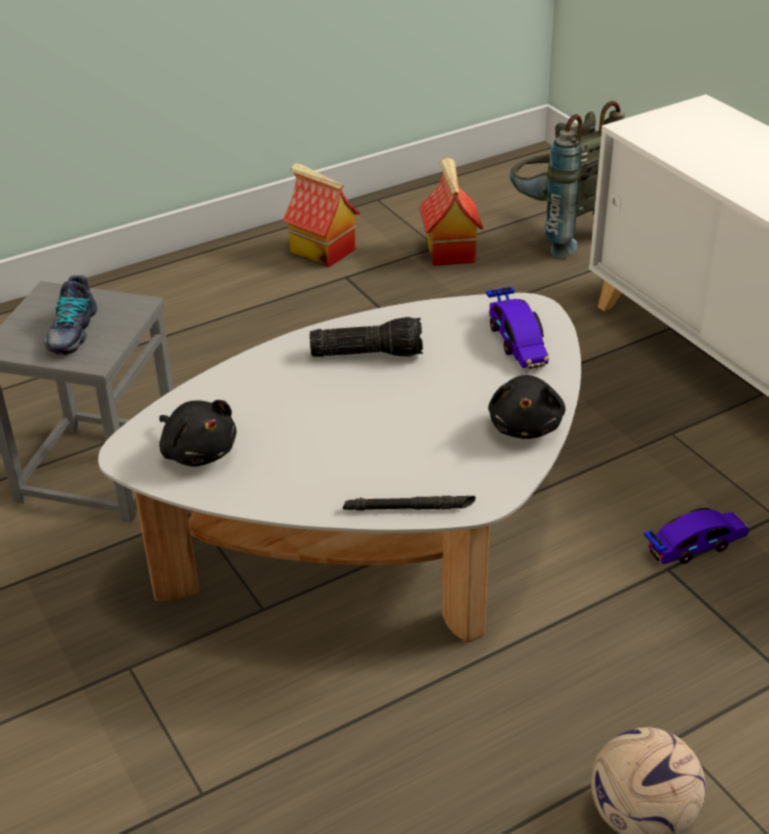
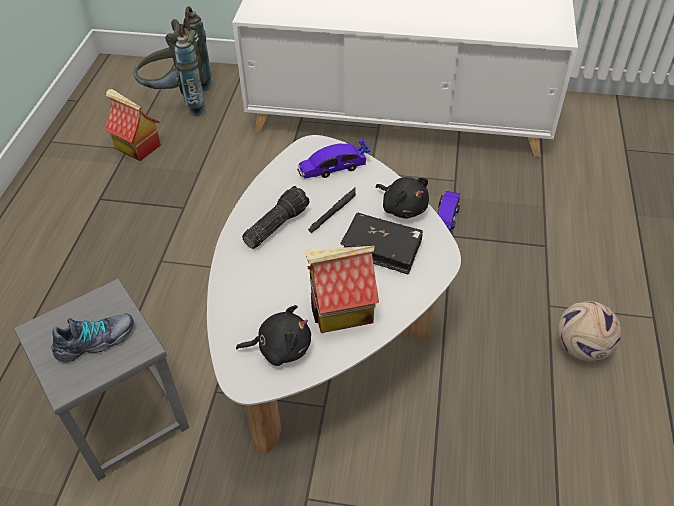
camera: 50 degrees left, 10 degrees up
shoe [44,275,97,355] -> shoe turned 75 degrees counterclockwise [51,314,134,362]
toy house [283,163,360,267] -> toy house moved to [305,246,379,333]
black flashlight [343,496,476,511] -> black flashlight moved to [308,187,356,233]
toy car [486,287,549,369] -> toy car turned 135 degrees clockwise [297,140,371,178]
none -> black book [340,212,423,274]

